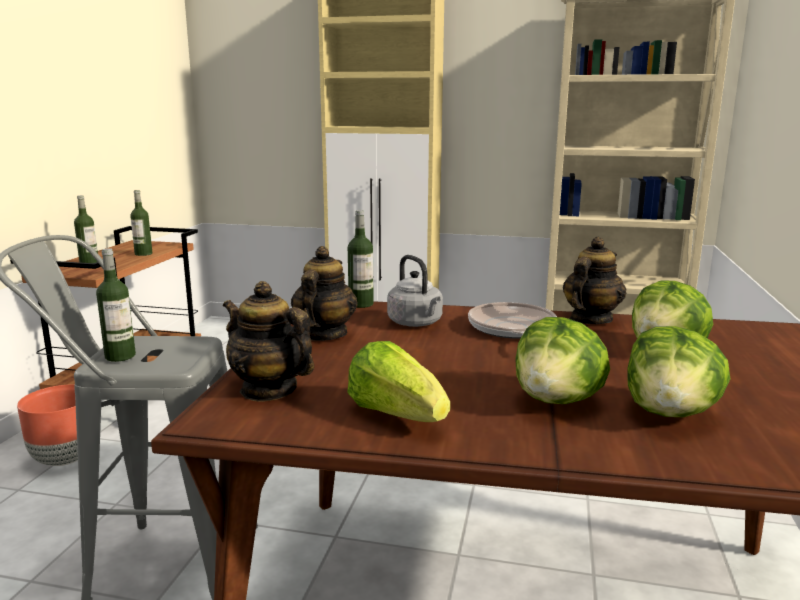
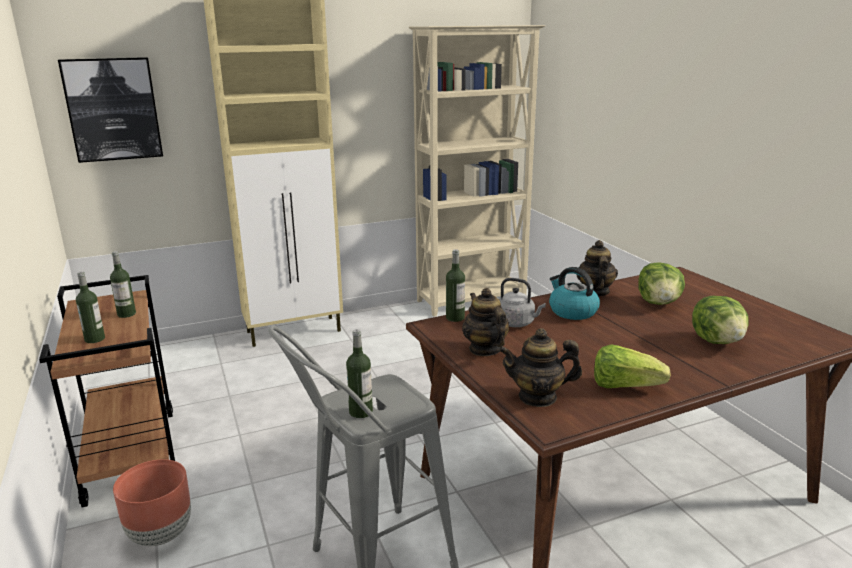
camera: 35 degrees left, 5 degrees up
frying pan [468,302,557,339] -> kettle [549,267,600,320]
lettuce [515,317,610,404] -> none
none -> picture [58,57,163,163]

